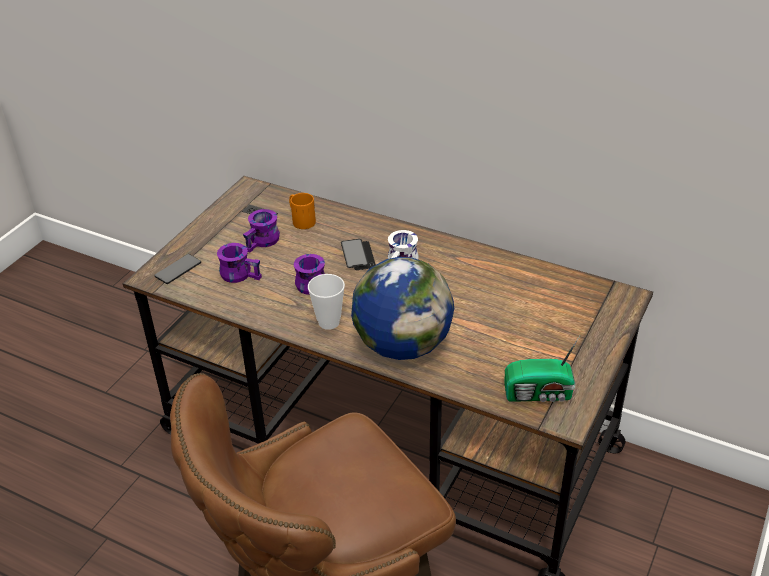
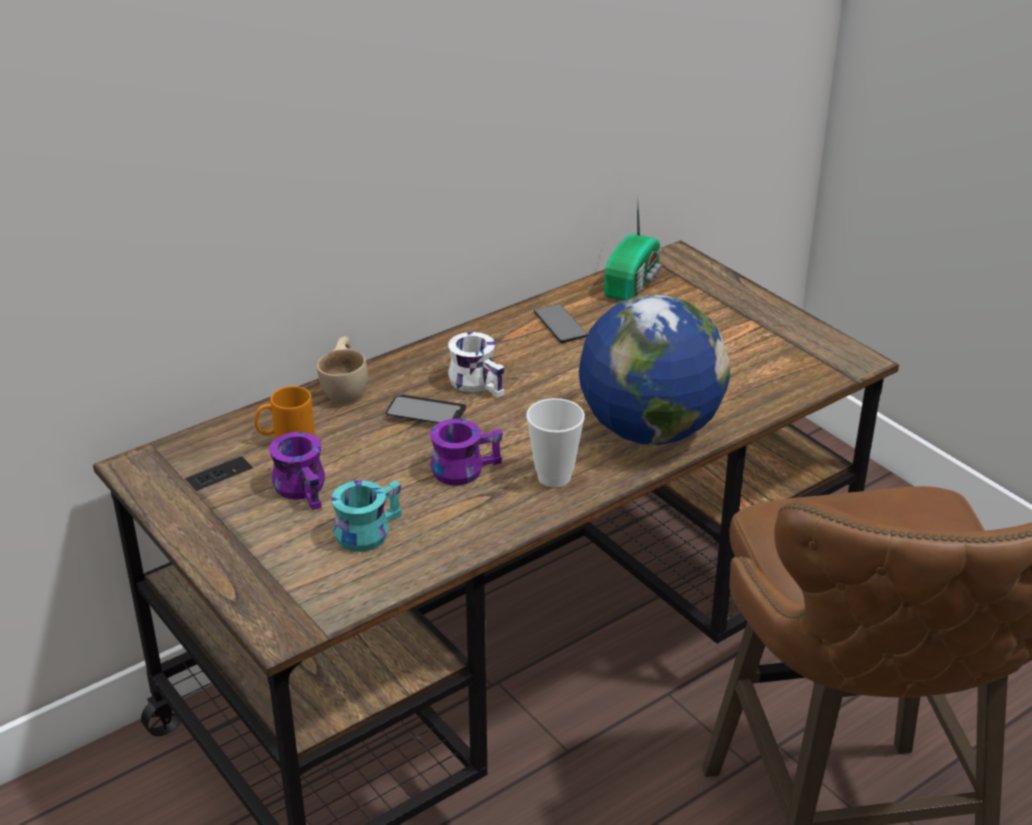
camera: 65 degrees left, 5 degrees down
phone [154,254,201,284] -> phone moved to [534,304,587,343]
purple mug [217,243,262,283] -> turquoise mug [331,480,402,552]
radio [504,336,580,402] -> radio moved to [604,192,662,301]
none -> beige cup [317,336,368,404]

